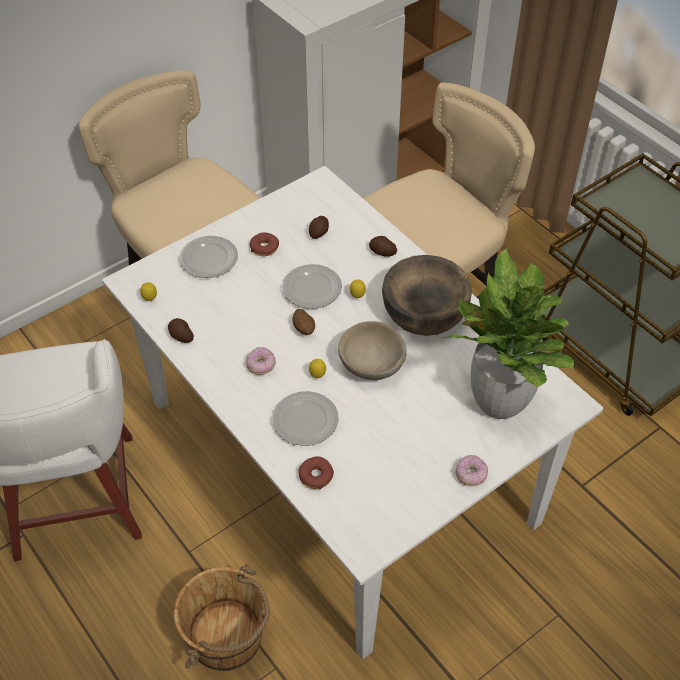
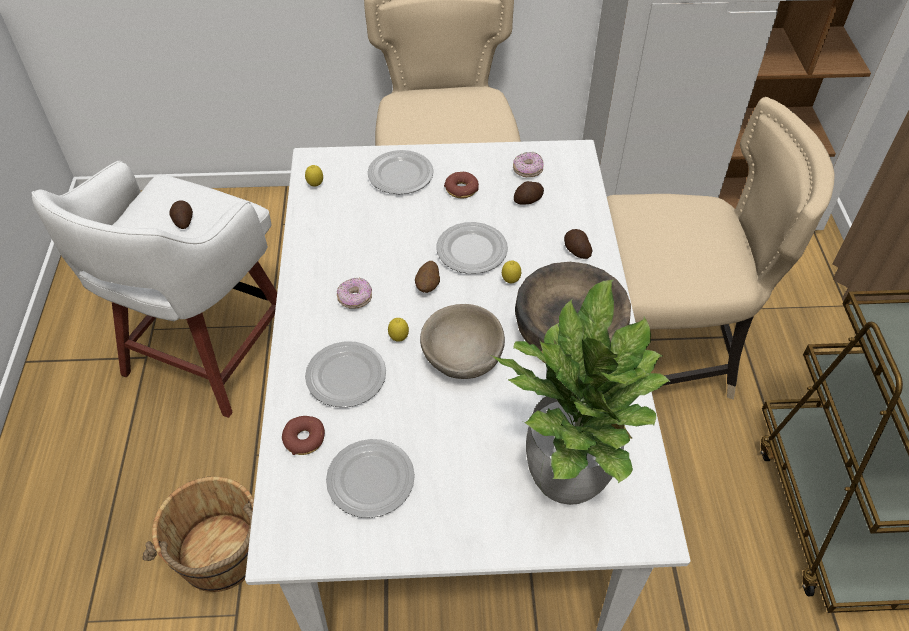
camera: 35 degrees right, 0 degrees up
potato [168,318,194,343] -> potato moved to [170,200,193,229]
donut [455,455,488,486] -> donut moved to [513,152,544,177]
none -> plate [326,439,415,518]

